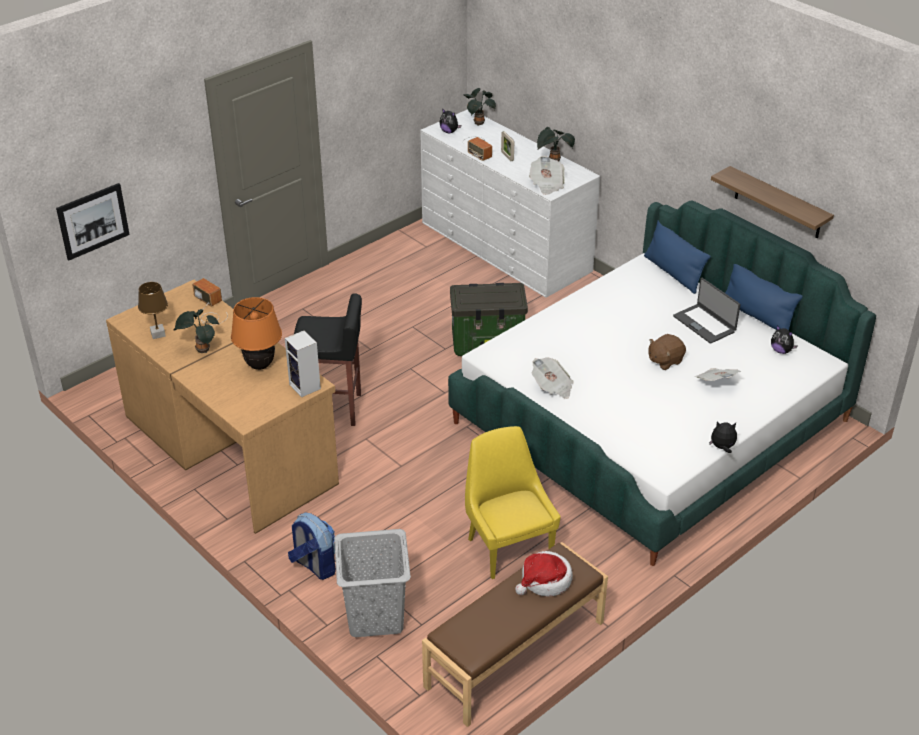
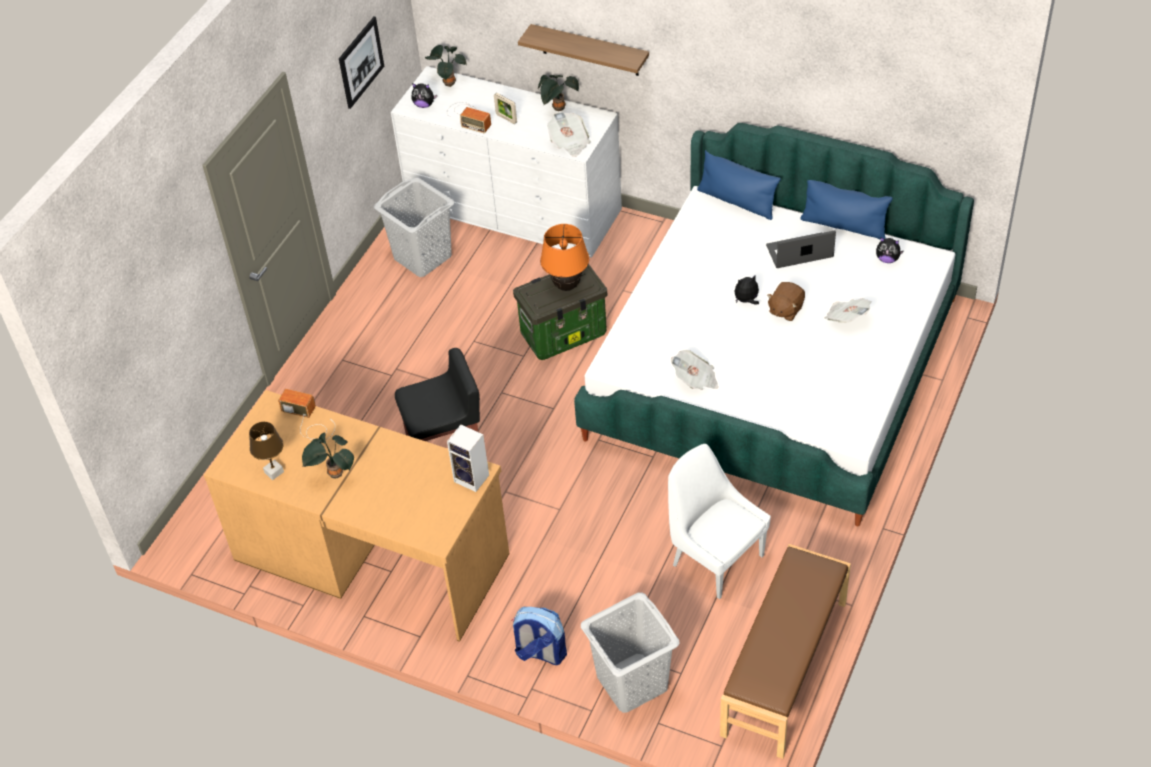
camera: 20 degrees left, 10 degrees up
picture [56,183,130,261] -> picture moved to [339,16,384,109]
orange table lamp [231,297,282,370] -> orange table lamp moved to [540,224,589,291]
yellow chair [465,426,561,579] -> white chair [668,444,771,599]
hat [515,551,573,596] -> none
laptop [673,278,740,344] -> laptop turned 135 degrees clockwise [766,230,836,268]
plush toy [709,422,737,453] -> plush toy moved to [734,275,759,305]
shelf [711,166,834,238] -> shelf moved to [518,24,649,76]
none -> grey laundry basket [374,177,454,277]

